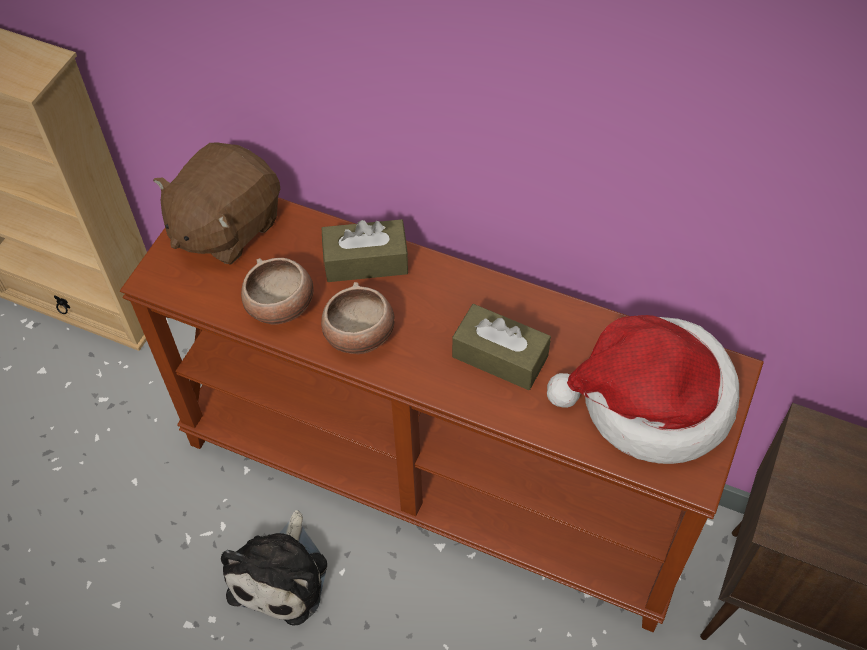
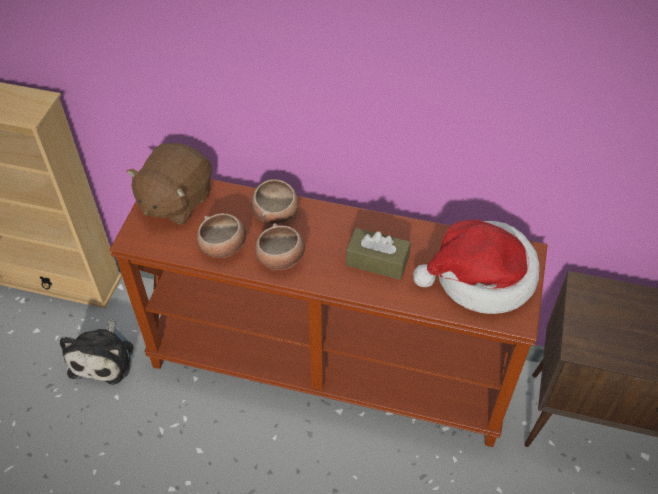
camera: 10 degrees left, 5 degrees down
plush toy [221,510,327,626] -> plush toy moved to [60,319,134,385]
brown tissue box [322,219,408,282] -> bowl [251,179,299,224]

